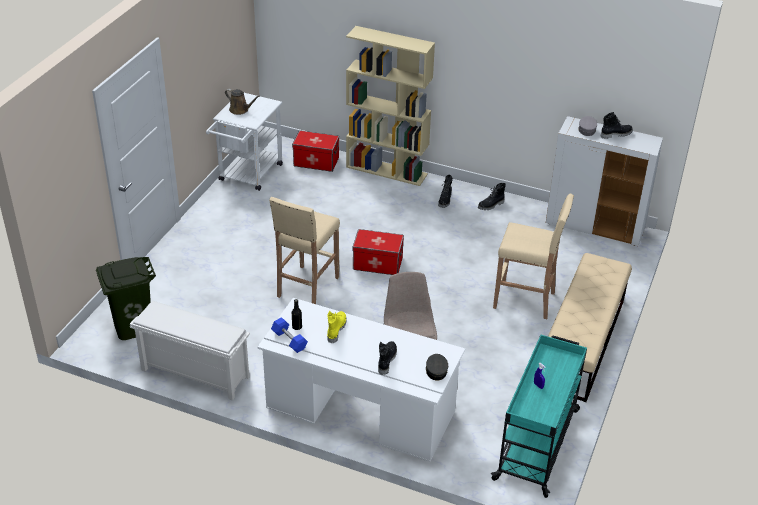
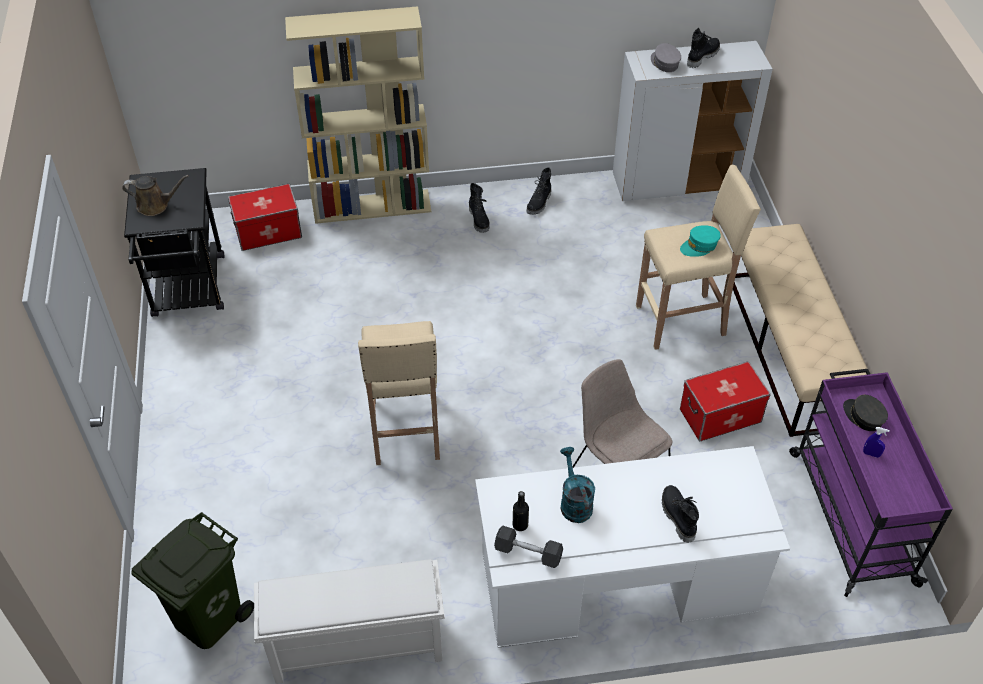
camera: 30 degrees left, 10 degrees up
white cart [206,93,283,191] -> black cart [124,168,224,317]
blue dumbbell [271,317,308,353] -> grey dumbbell [494,526,563,568]
yellow boot [327,311,346,343] -> turquoise watering can [560,447,595,523]
storage box [353,229,404,275] -> storage box moved to [680,361,771,441]
grey cap [426,354,448,381] -> grey cap moved to [843,395,888,431]
turquoise cart [491,335,587,498] -> purple cart [789,369,953,597]
none -> turquoise cap [680,225,721,257]

